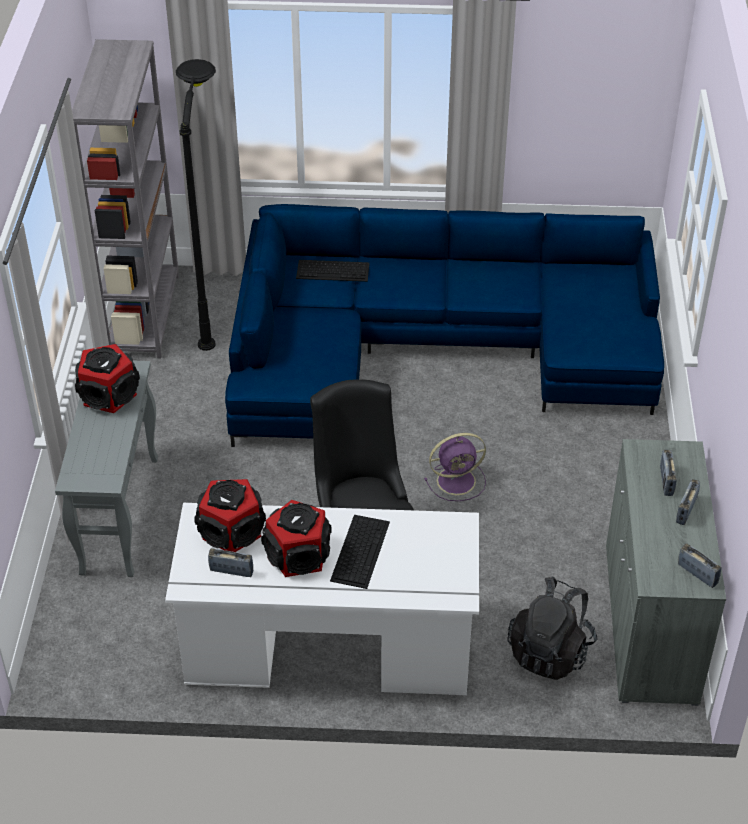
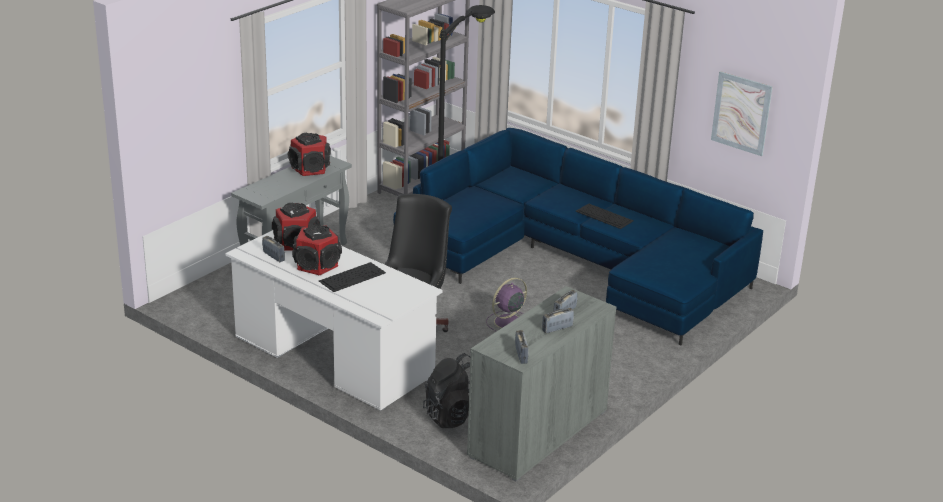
camera: 35 degrees right, 15 degrees down
keyboard [296,260,370,282] -> keyboard moved to [575,204,633,229]
purple fan [425,433,486,501] -> purple fan turned 120 degrees clockwise [486,278,527,332]
none -> picture [711,71,773,156]

